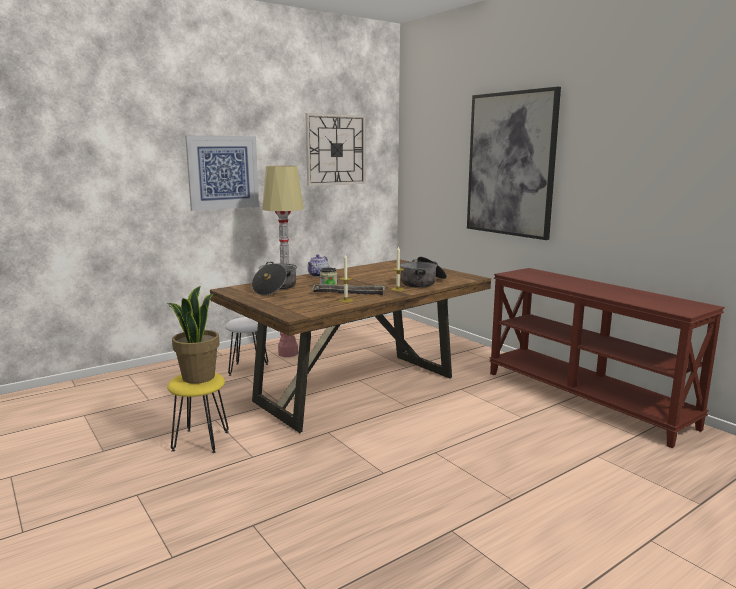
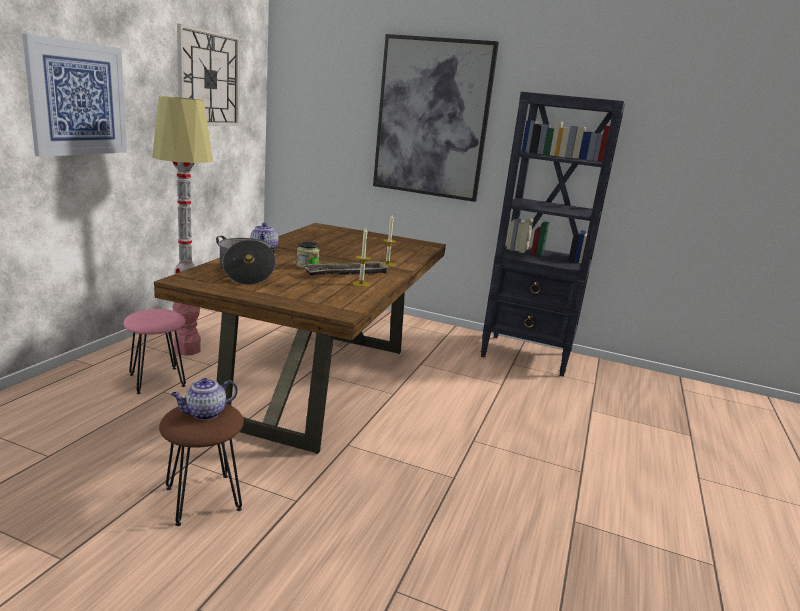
camera: 35 degrees left, 5 degrees up
potted plant [166,286,220,384] -> teapot [171,378,238,420]
yellow stool [167,372,229,453] -> brown stool [159,404,244,526]
white stool [225,317,268,376] -> pink stool [123,309,186,394]
cooking pot [400,257,447,288] -> none
brown console table [489,268,725,448] -> black bookcase [481,92,625,377]

